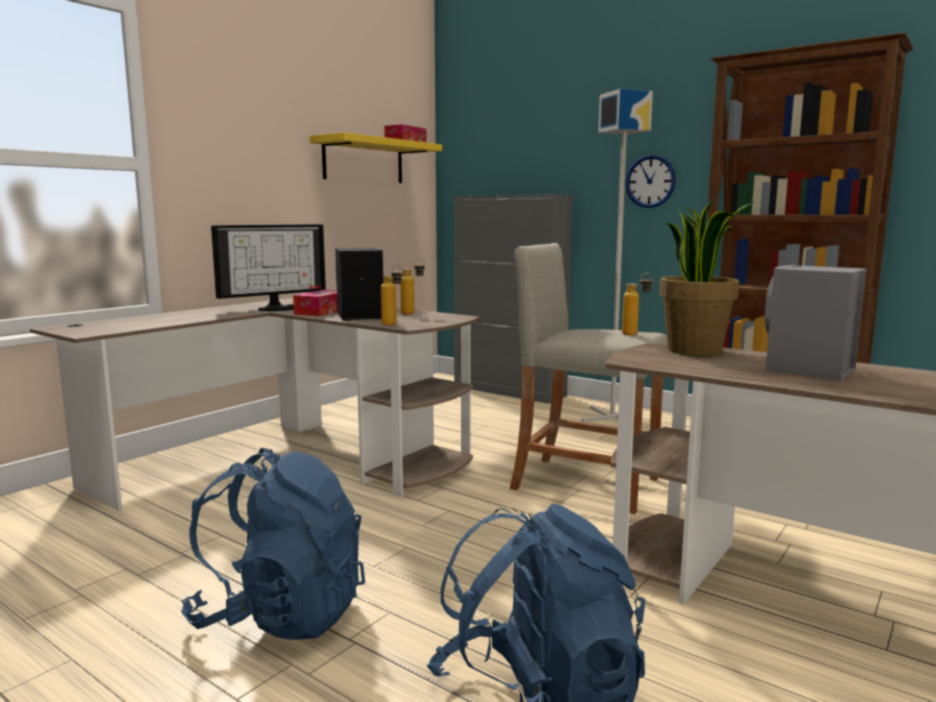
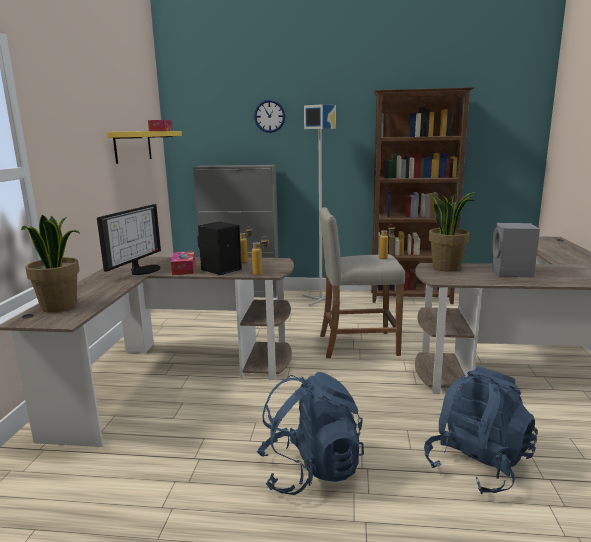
camera: 30 degrees left, 5 degrees up
wall clock [625,155,676,208] -> wall clock moved to [254,100,285,133]
none -> potted plant [21,214,80,313]

